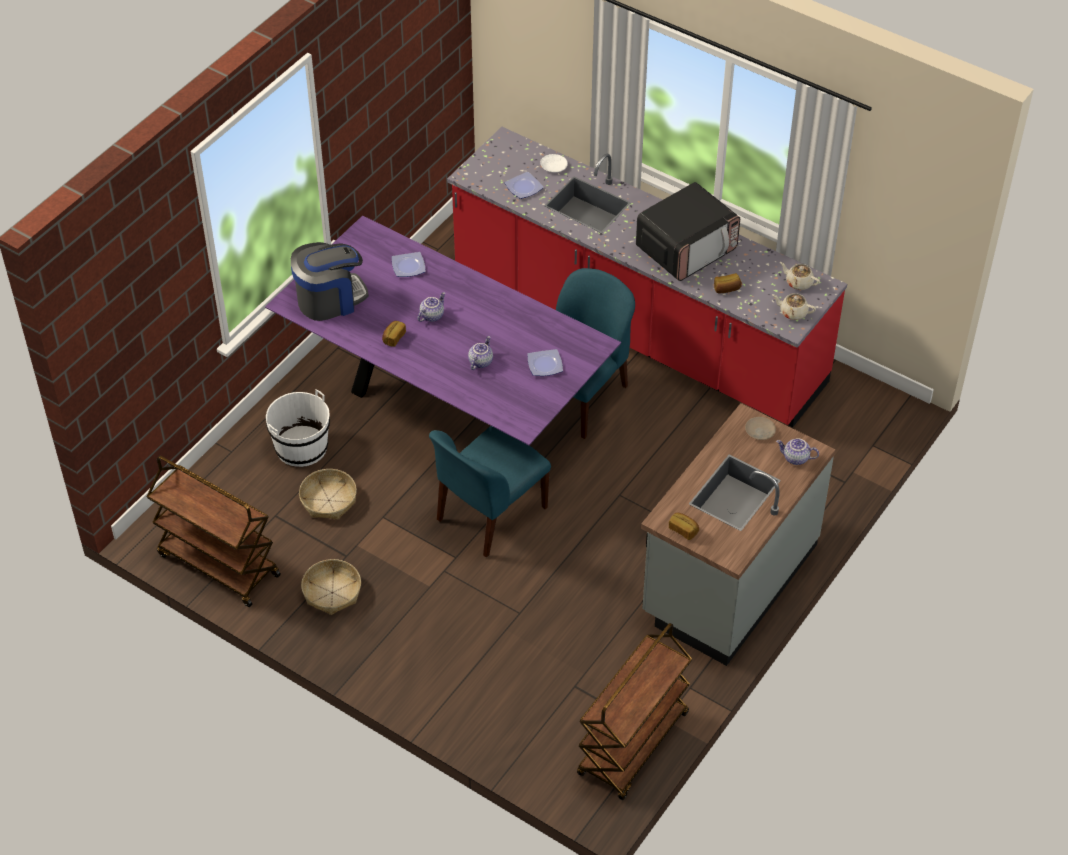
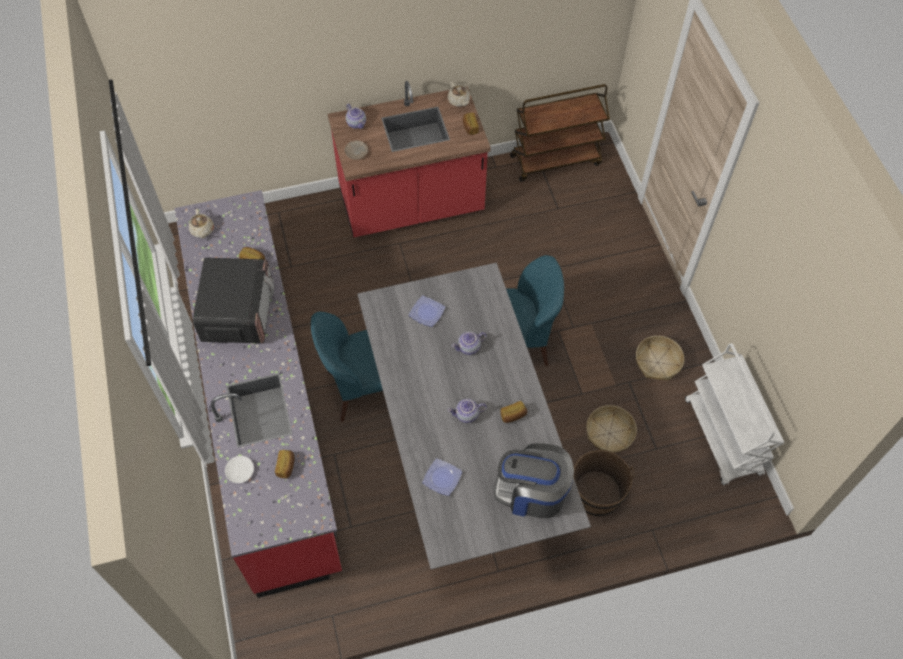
camera: 140 degrees left, 10 degrees up
brown cart [146,456,281,607] -> white cart [685,343,784,485]
purple dining table [265,215,621,445] -> grey dining table [357,262,591,569]
white bucket [266,389,330,467] -> brown bucket [574,450,635,516]
plate [505,172,544,199] -> bread [275,450,295,478]
microwave [636,182,740,281] -> microwave turned 90 degrees clockwise [193,258,274,344]
grey counter [641,403,836,666] -> red counter [328,81,491,237]
beige teapot [772,293,816,320] -> beige teapot moved to [448,82,470,107]

